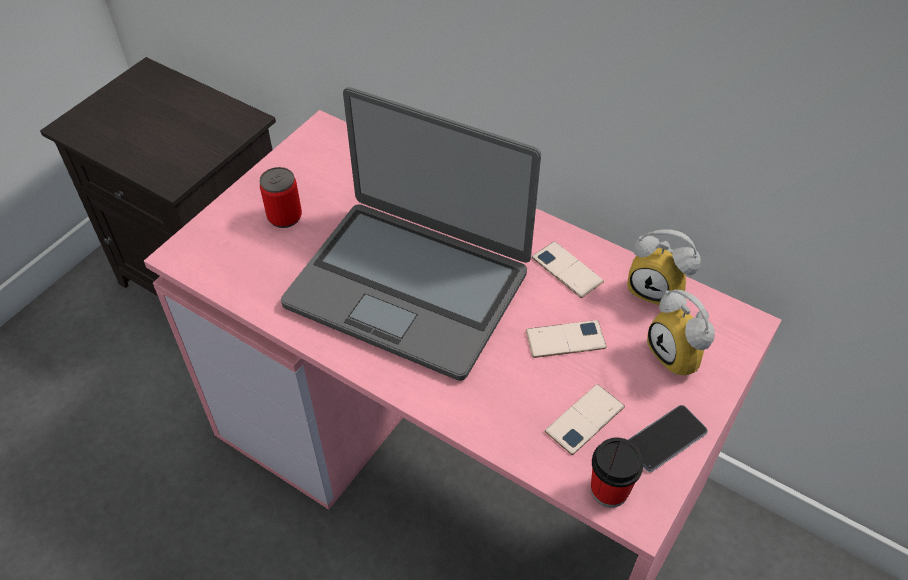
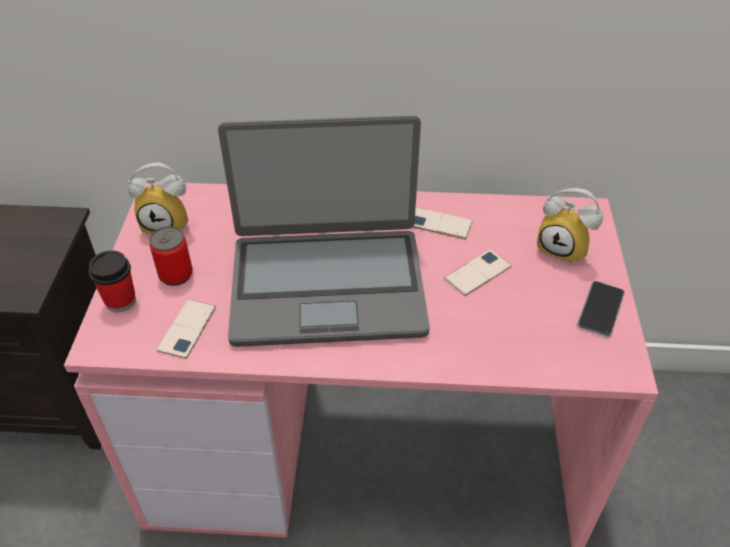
camera: 30 degrees left, 5 degrees down
phone [545,384,625,455] -> phone moved to [157,299,216,359]
cup [591,437,643,508] -> cup moved to [89,250,136,312]
alarm clock [627,230,701,305] -> alarm clock moved to [128,163,188,236]

